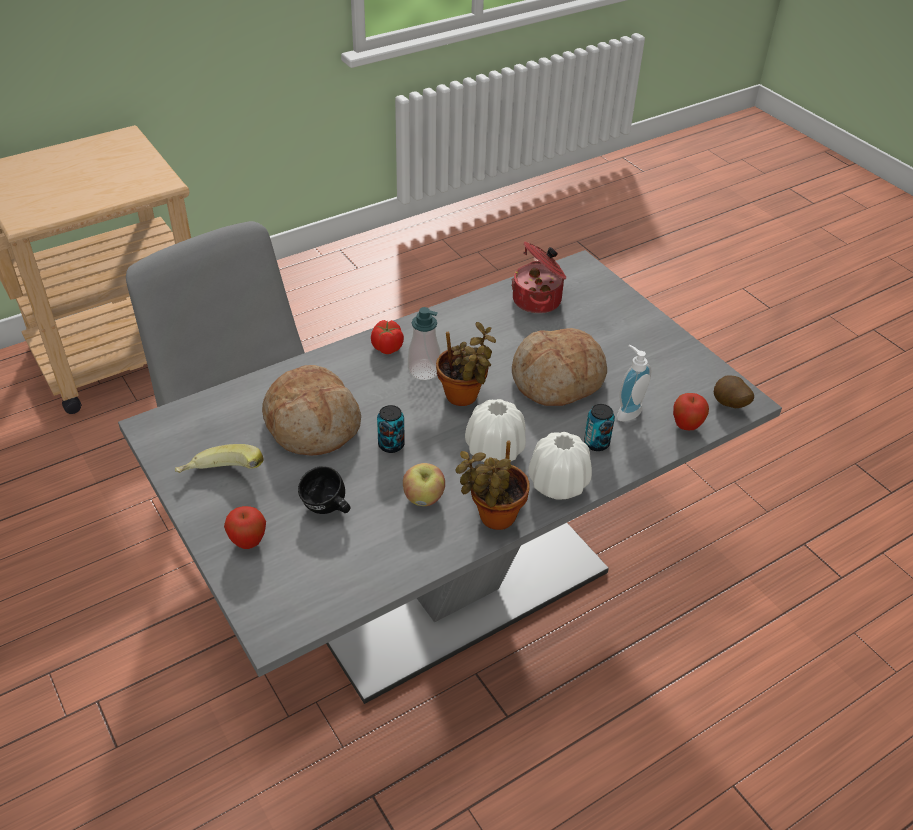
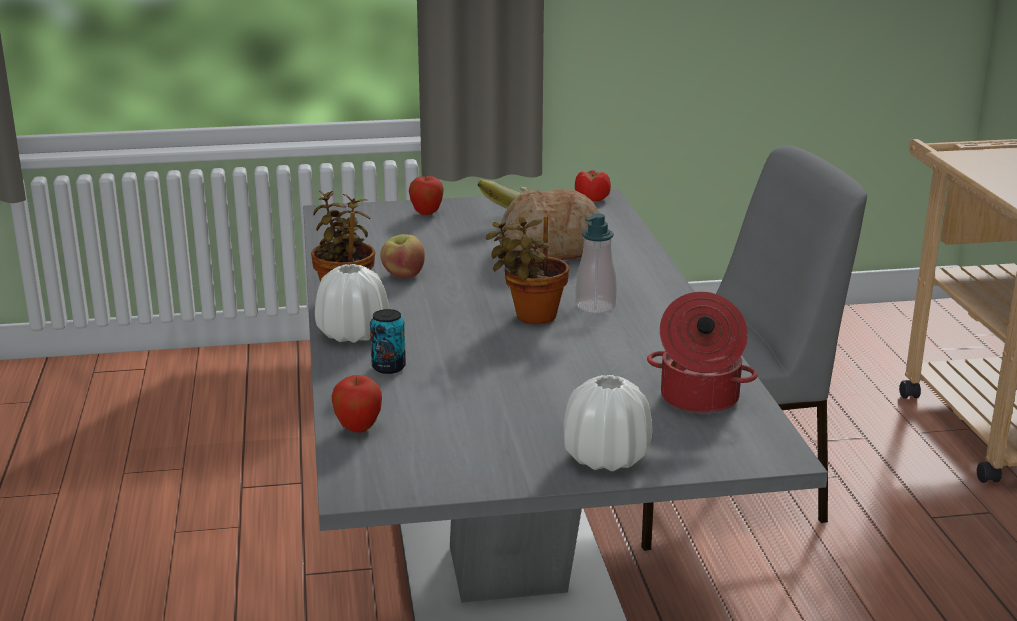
camera: 115 degrees right, 20 degrees down
black mug [298,466,350,514] -> none
tomato [371,320,404,354] -> tomato moved to [575,170,611,201]
can [377,405,405,453] -> none
white vase [465,399,526,462] -> white vase moved to [564,375,652,471]
bread [512,328,607,406] -> none
soap dispenser [617,344,651,421] -> none
potato [714,375,754,408] -> none

